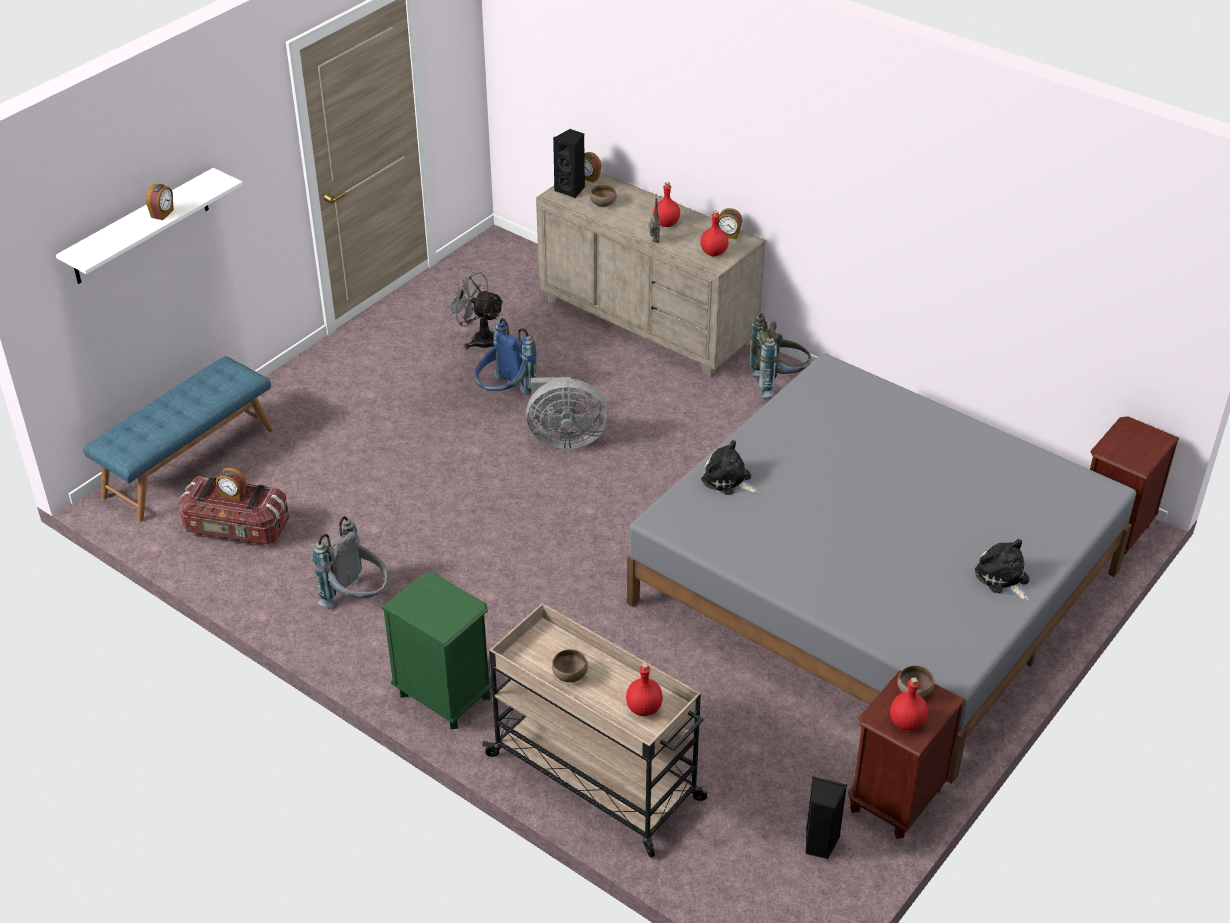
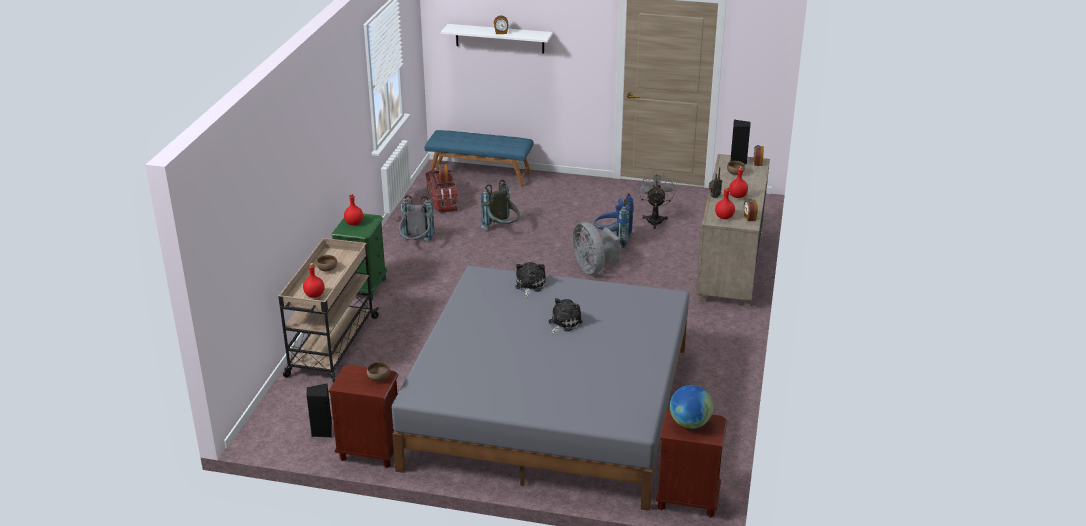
camera: 65 degrees right, 10 degrees down
grey backpack [749,313,811,397] -> grey backpack moved to [481,180,520,230]
red bottle [890,677,928,731] -> red bottle moved to [344,193,363,225]
plush toy [975,539,1029,601] -> plush toy moved to [548,298,583,334]
none -> globe [670,385,713,429]

